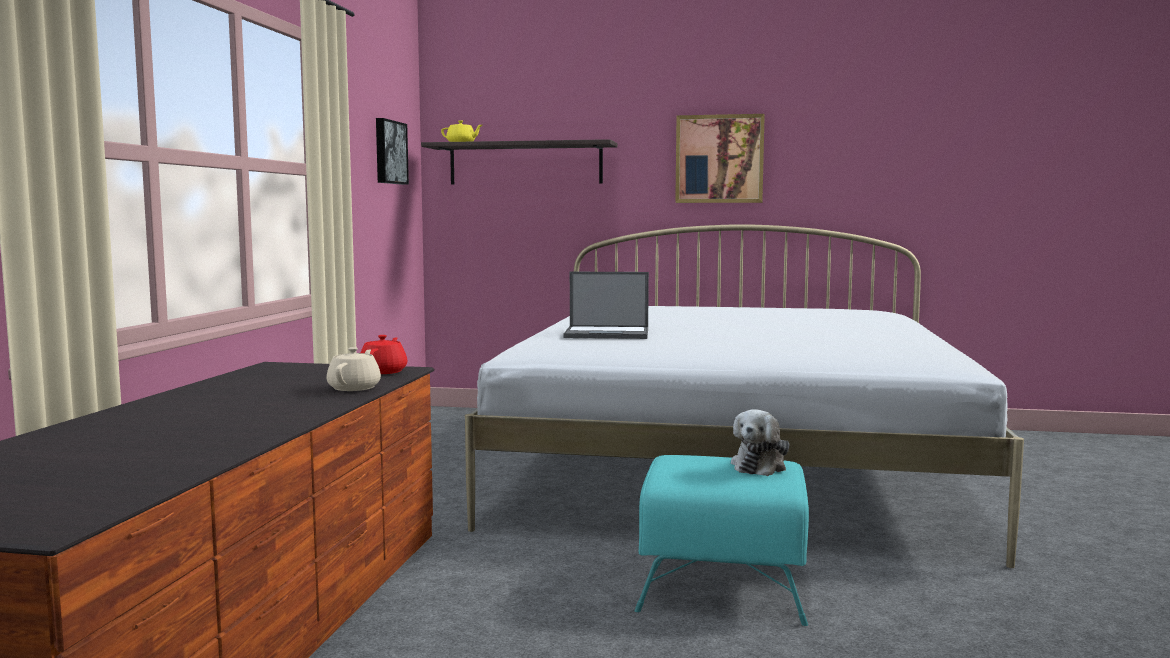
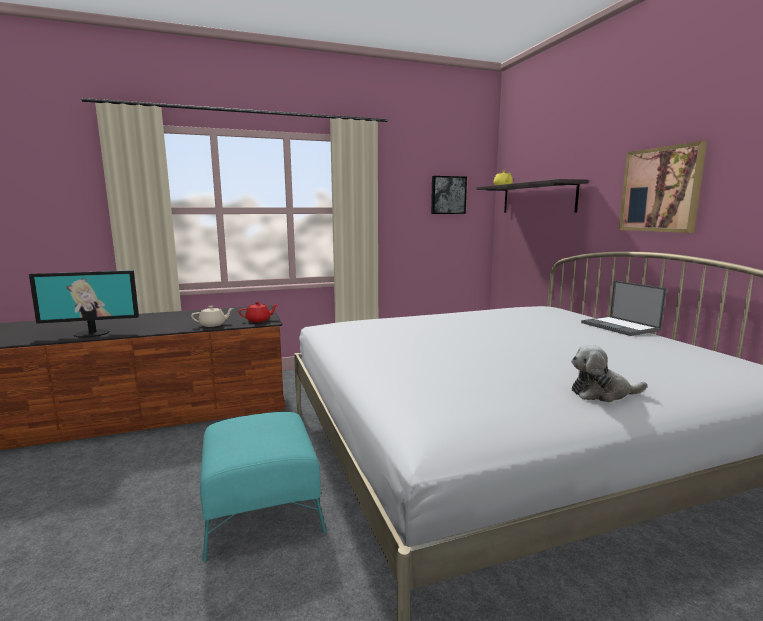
camera: 60 degrees right, 5 degrees up
laptop [563,272,649,339] -> laptop moved to [581,280,667,336]
plush toy [731,409,790,476] -> plush toy moved to [571,344,647,402]
none -> monitor [29,270,139,338]

